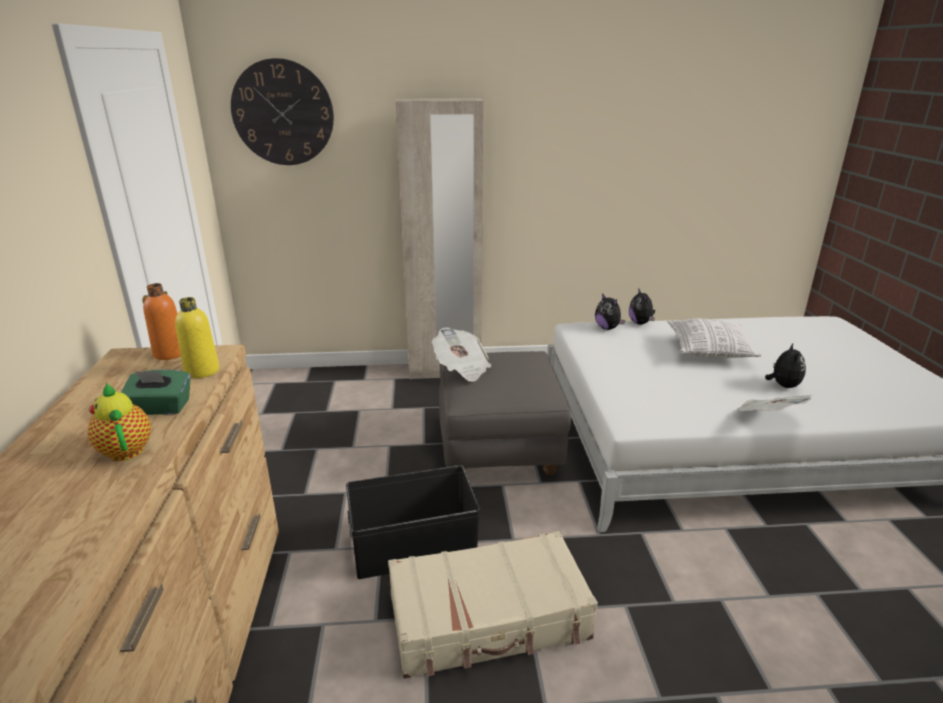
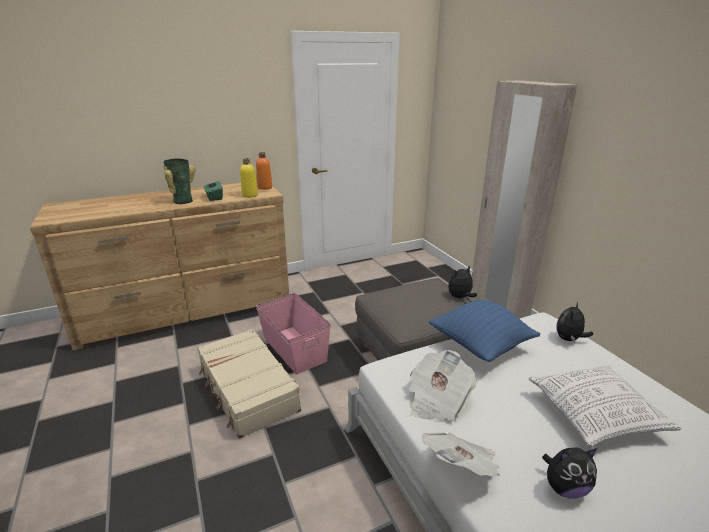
camera: 70 degrees right, 0 degrees up
teapot [88,382,151,461] -> vase [163,158,196,204]
wall clock [231,58,334,165] -> none
black storage box [346,465,480,579] -> pink storage box [256,293,331,374]
newspaper [432,327,492,382] -> newspaper moved to [409,350,476,421]
plush toy [629,288,655,325] -> plush toy moved to [448,265,477,298]
none -> blue pillow [429,300,540,362]

